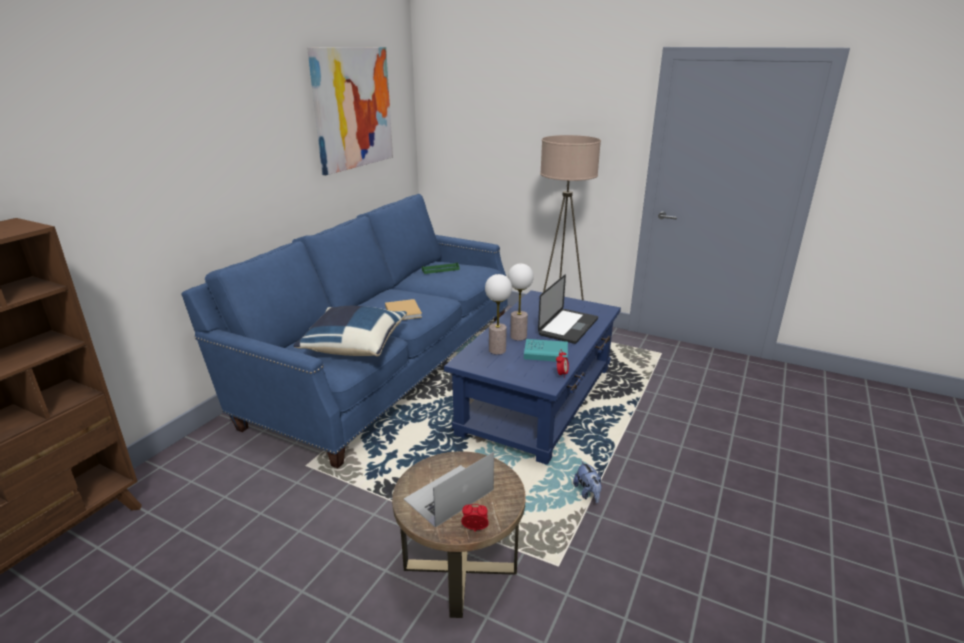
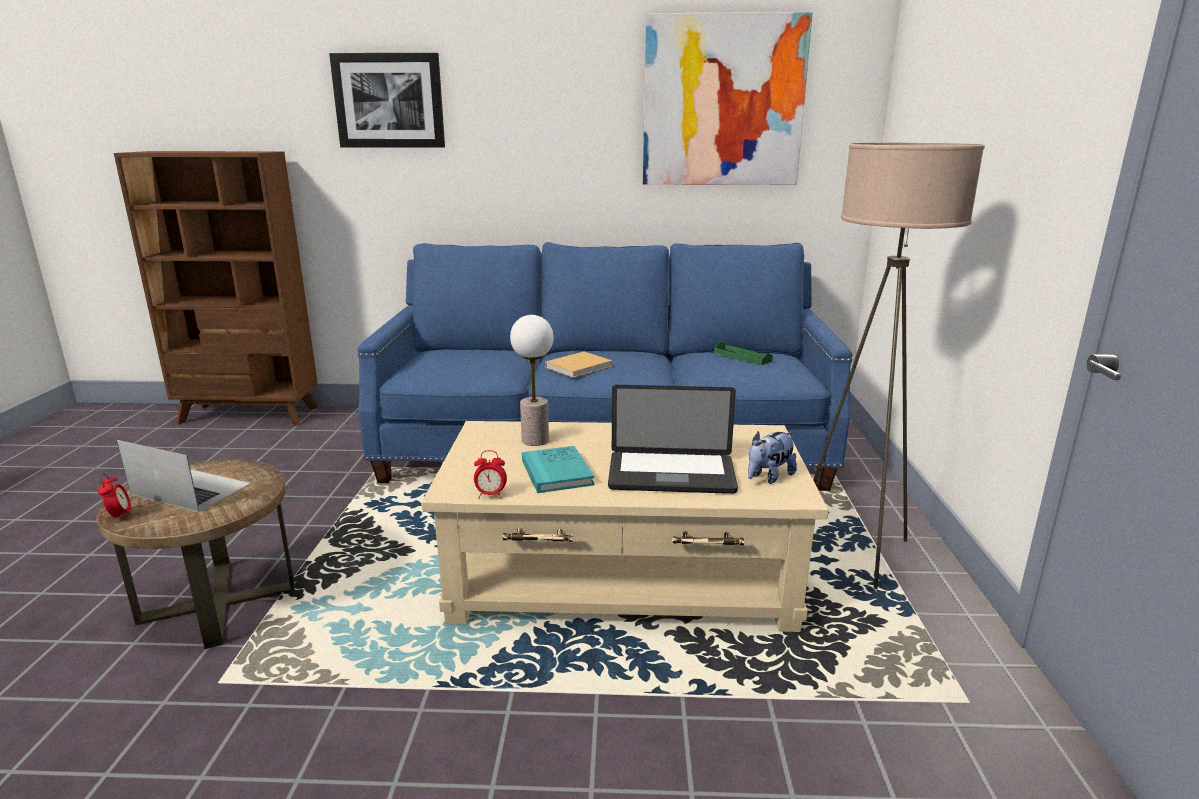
camera: 65 degrees right, 5 degrees down
blue pillow [294,306,407,356] -> none
blue coffee table [444,290,621,465] -> beige coffee table [421,421,829,632]
table lamp [508,263,534,341] -> none
plush toy [573,460,602,503] -> plush toy moved to [748,432,797,484]
none -> picture [329,53,445,148]

